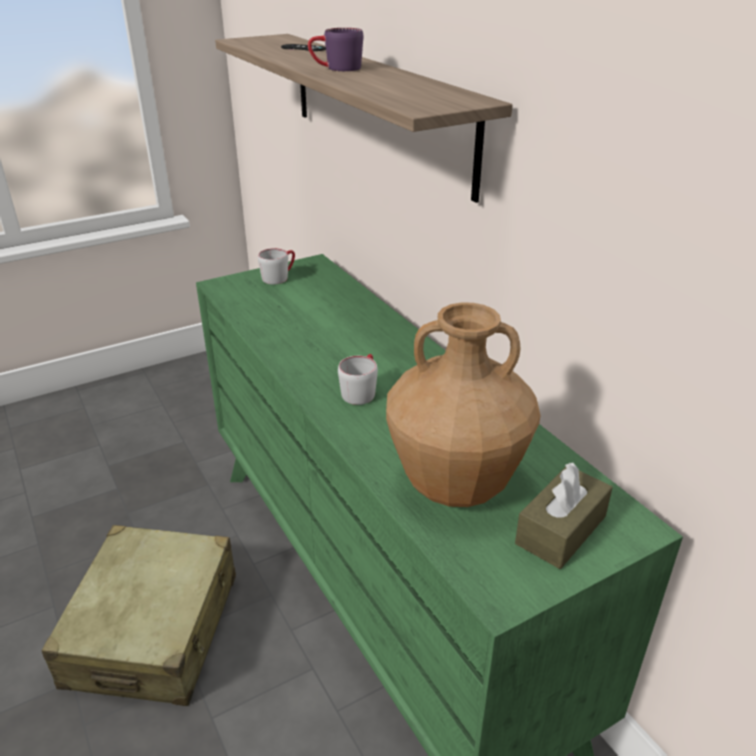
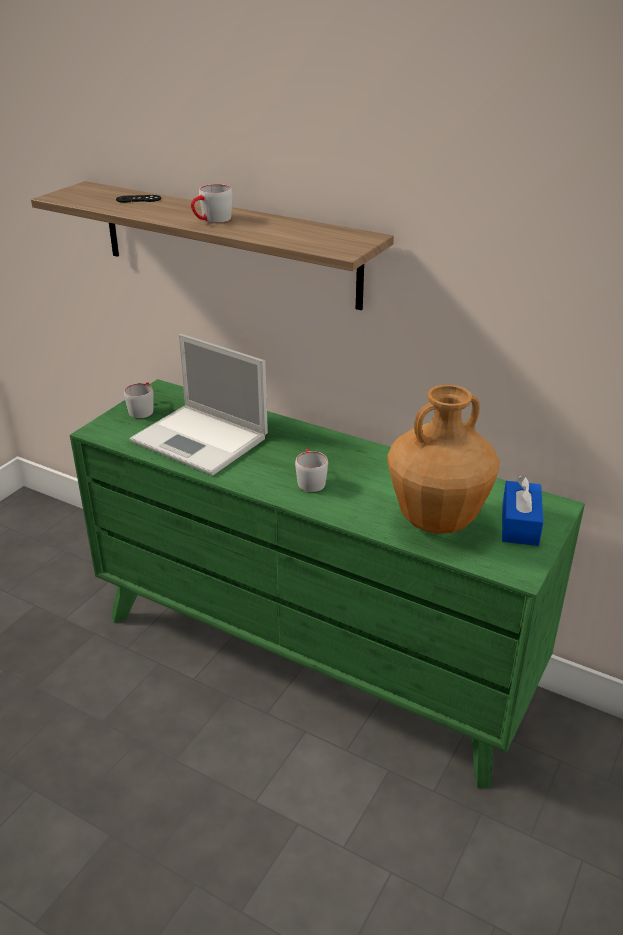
camera: 30 degrees left, 0 degrees up
beige suitcase [41,525,236,706] -> none
purple mug [308,28,363,71] -> grey mug [191,184,232,223]
brown tissue box [515,463,613,569] -> blue tissue box [502,475,543,546]
none -> laptop [130,334,268,476]

